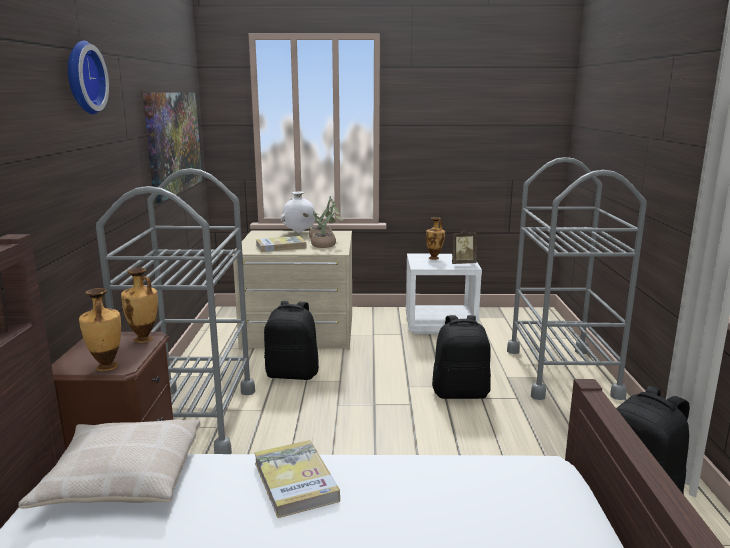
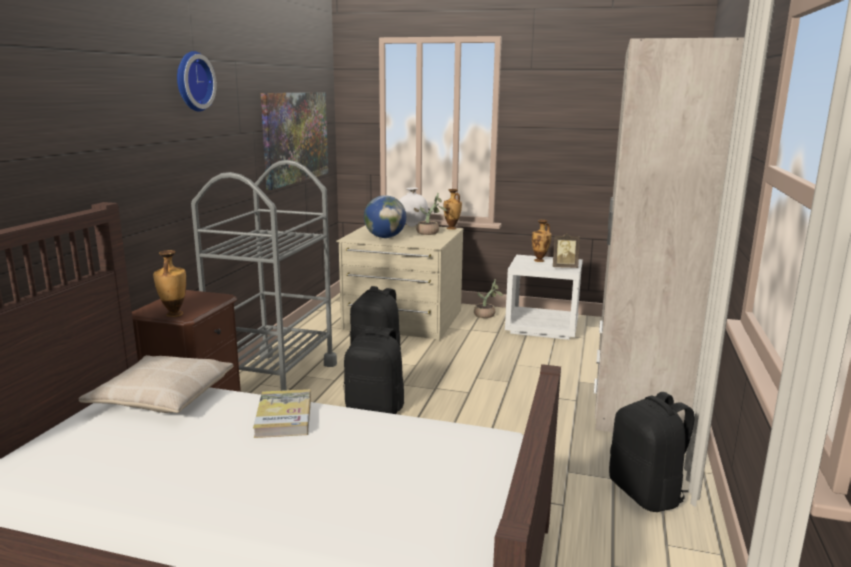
camera: 15 degrees right, 0 degrees up
vase [121,268,158,343] -> vase moved to [444,189,462,230]
book [256,236,306,252] -> globe [364,195,406,238]
potted plant [311,201,344,248] -> potted plant moved to [474,279,503,318]
black backpack [432,315,491,399] -> black backpack moved to [344,326,404,414]
grey cart [507,157,647,400] -> beige wardrobe [594,37,744,432]

